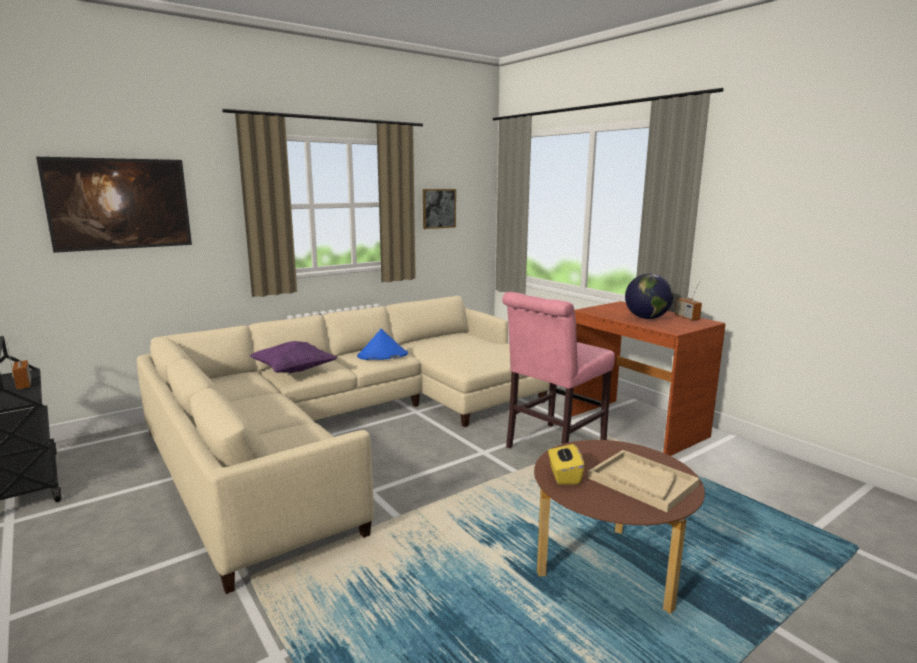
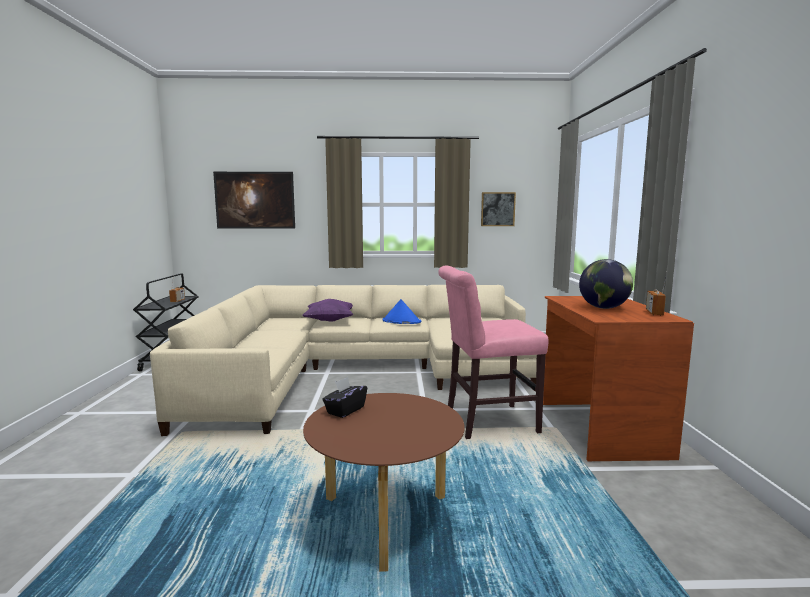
camera: 35 degrees right, 5 degrees down
yellow tissue box [548,443,585,484] -> black tissue box [322,377,367,418]
beige tray [588,450,700,512] -> none

